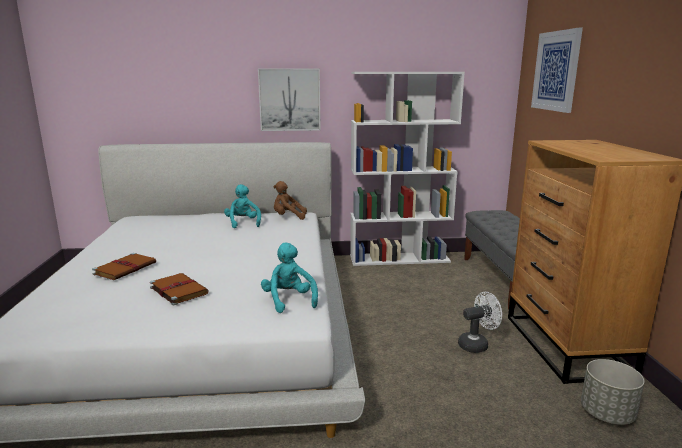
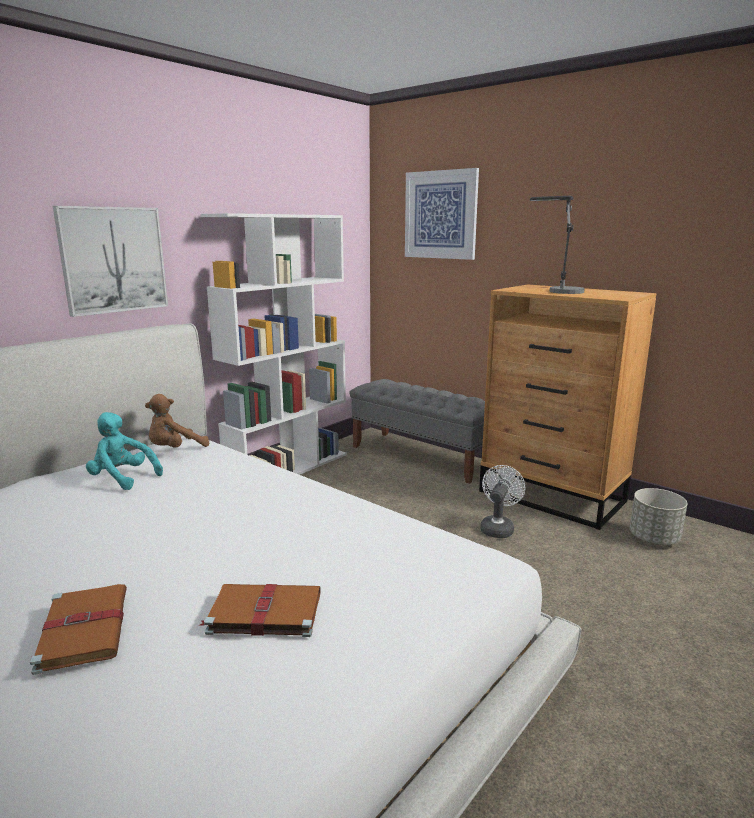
camera: 45 degrees left, 0 degrees up
turquoise plush toy [261,243,318,313] -> none
none -> table lamp [530,196,584,294]

